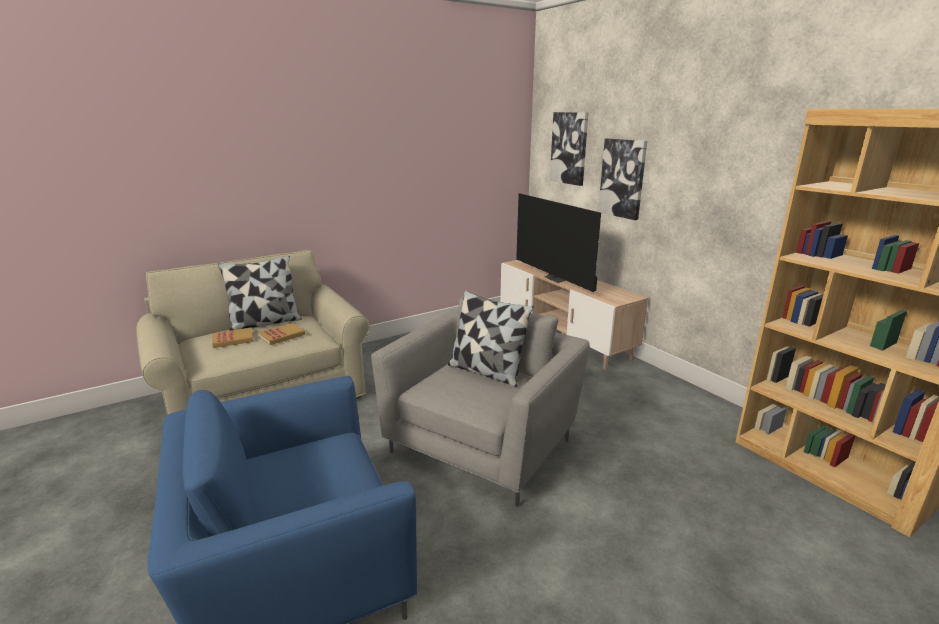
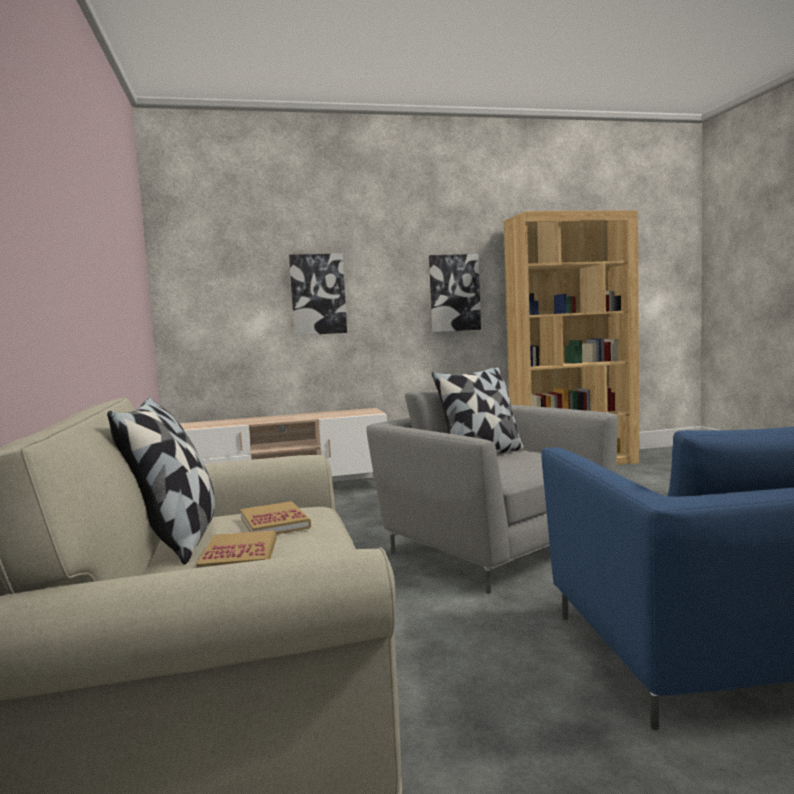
camera: 70 degrees left, 15 degrees down
television [516,193,601,292] -> none
picture [550,112,589,186] -> picture moved to [429,254,481,332]

